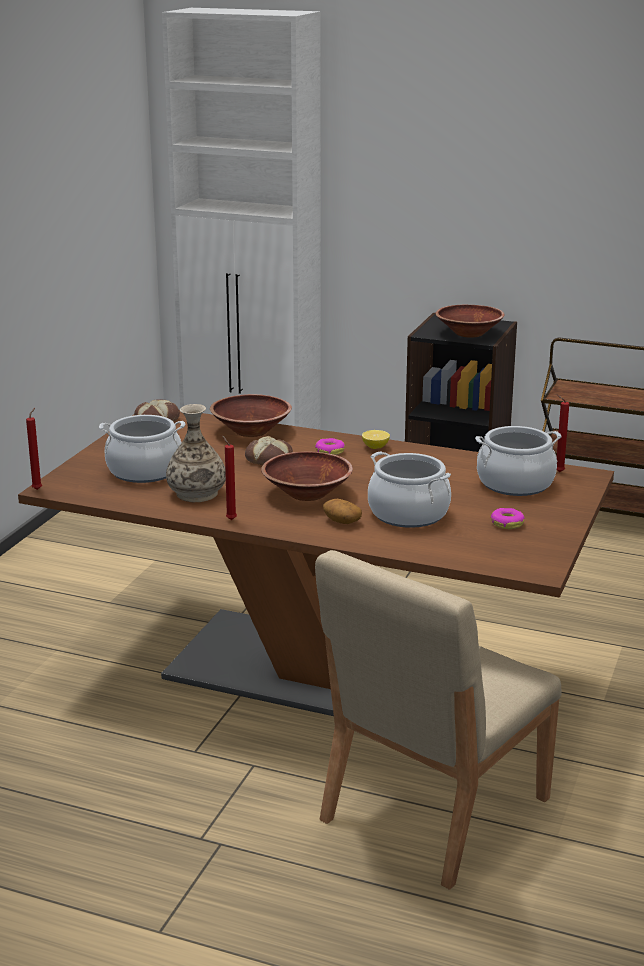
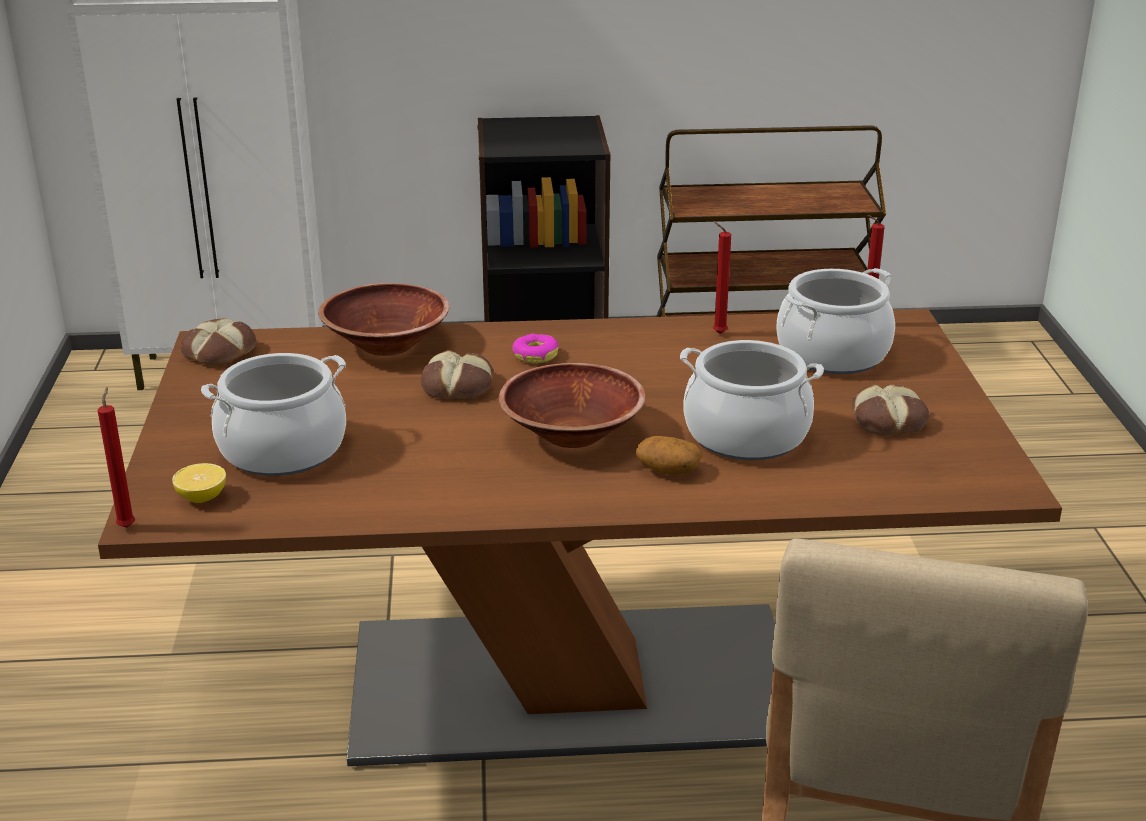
camera: 25 degrees left, 5 degrees up
vase [166,404,226,502] -> none
red candle [222,435,237,520] -> red candle moved to [713,221,731,334]
lemon [362,430,390,449] -> lemon moved to [172,463,226,503]
brown bowl [436,305,505,338] -> none
donut [491,508,525,529] -> bread [852,384,929,436]

